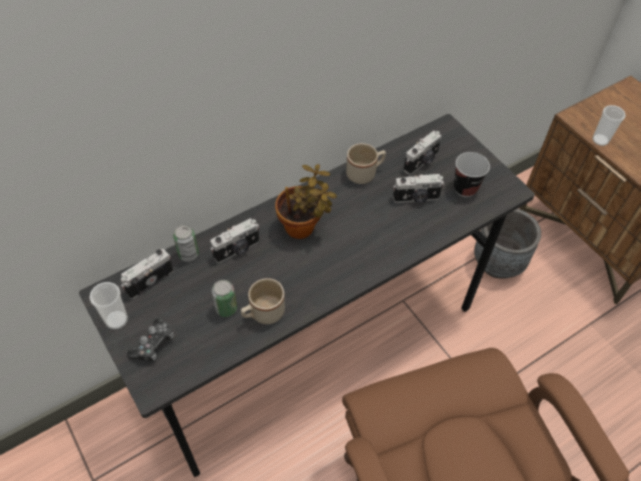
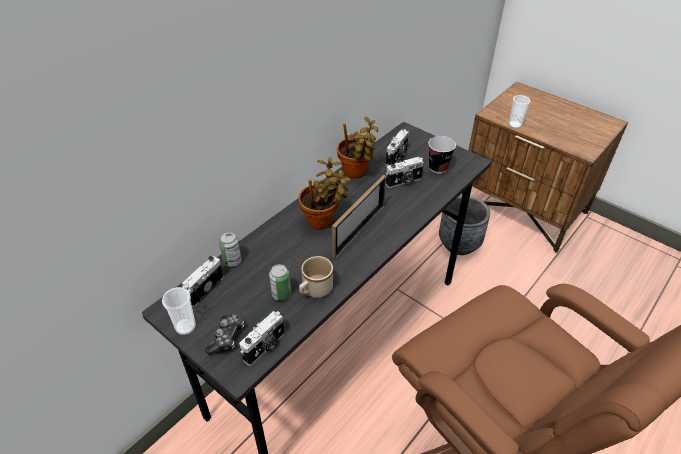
camera: 15 degrees left, 10 degrees down
camera [210,218,259,263] -> camera moved to [239,311,284,366]
beige mug [346,143,386,184] -> potted plant [337,117,379,179]
none -> picture frame [332,175,386,258]

